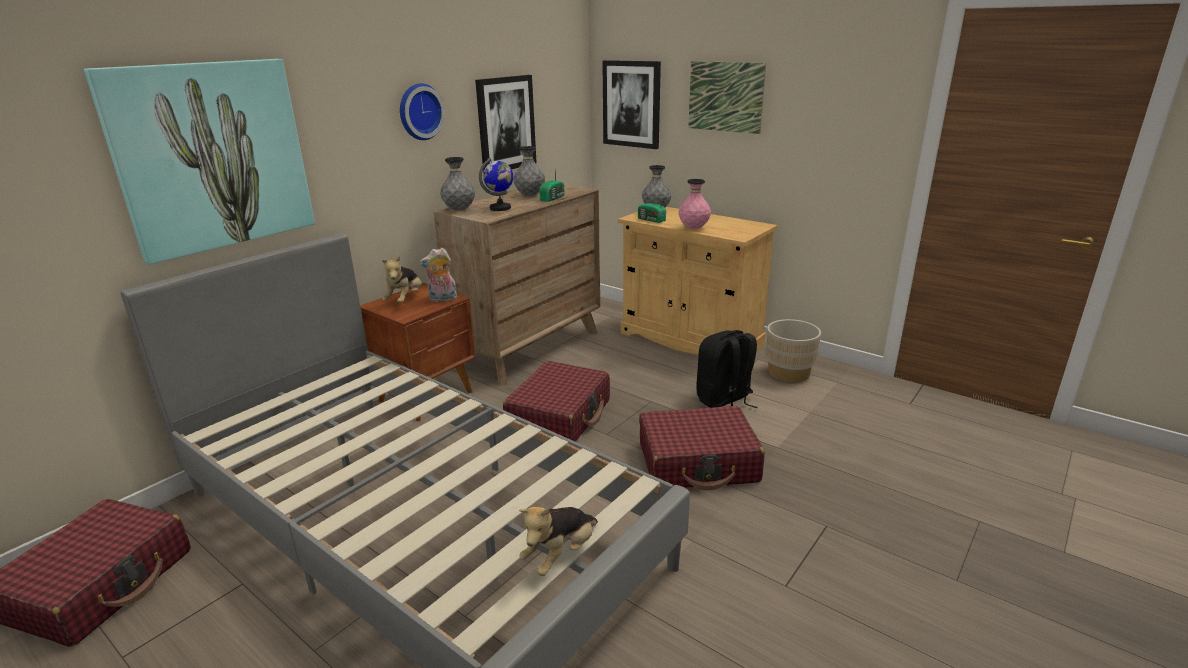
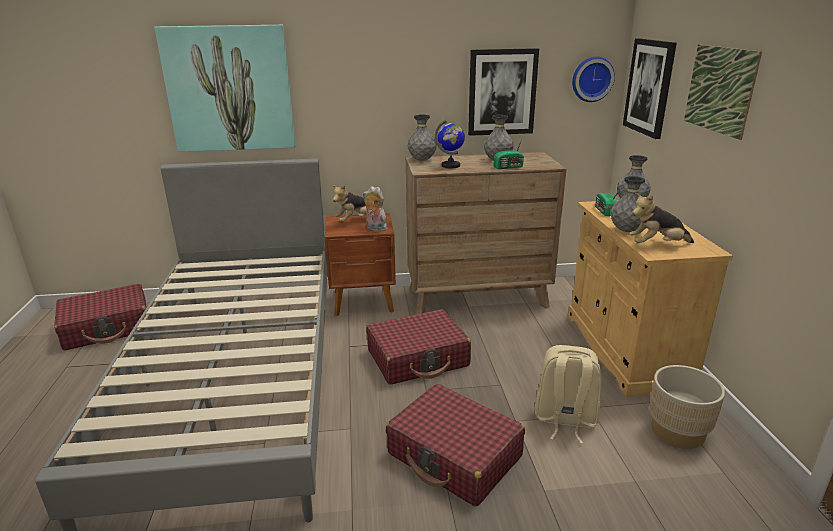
camera: 45 degrees right, 0 degrees up
wall clock [400,83,445,140] -> wall clock moved to [572,57,615,102]
plush toy [519,507,598,576] -> plush toy moved to [629,193,694,243]
pink vase [679,179,711,229] -> grey vase [610,176,645,232]
black backpack [696,330,758,408] -> beige backpack [535,345,602,444]

